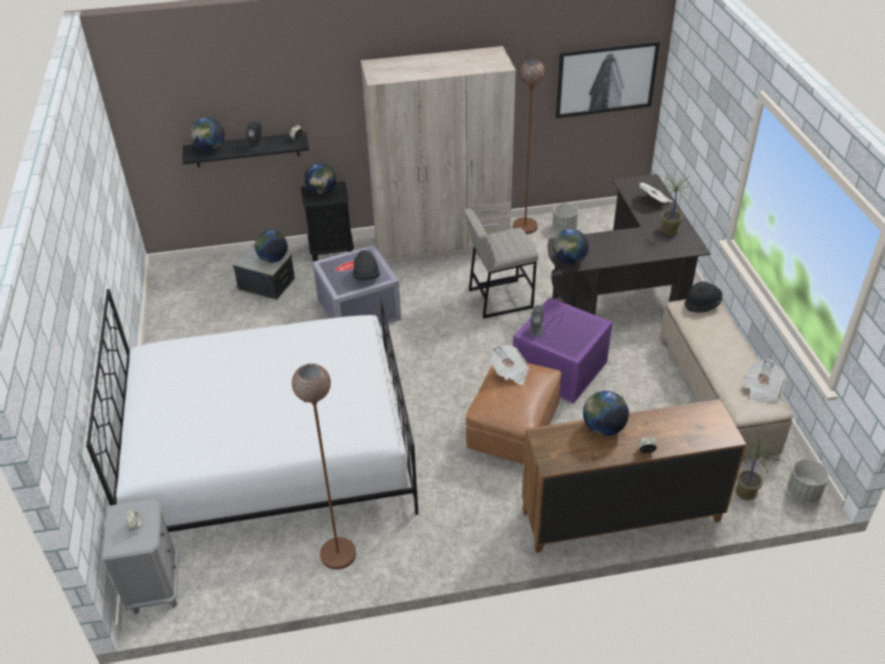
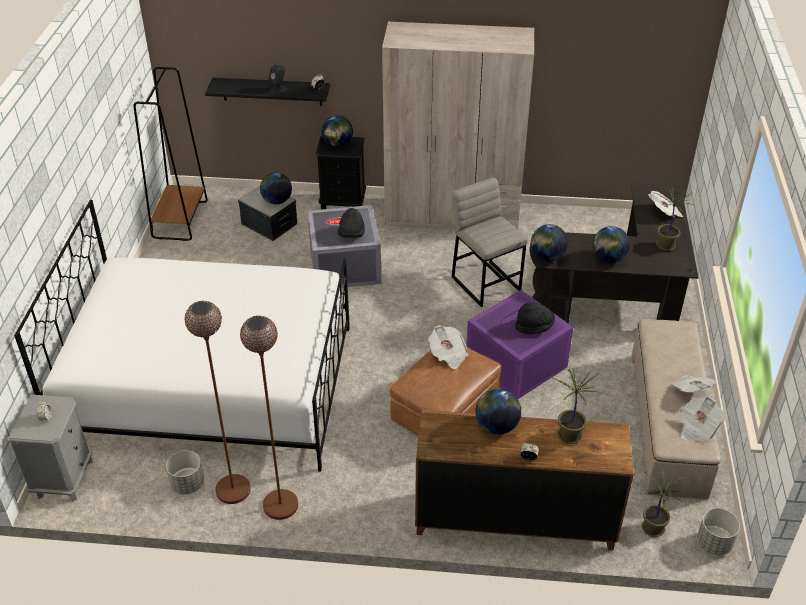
camera: 15 degrees right, 0 degrees up
globe [190,118,225,152] -> globe moved to [592,226,630,263]
grey chair [464,208,538,319] -> grey chair turned 60 degrees clockwise [452,177,528,307]
brown floor lamp [513,59,545,234] -> brown floor lamp moved to [240,316,298,520]
grey speaker [530,305,545,336] -> none
grey planter [552,203,578,232] -> grey planter moved to [166,450,204,494]
picture [556,41,660,118] -> none
black hat [685,281,723,313] -> black hat moved to [515,302,555,335]
none -> clothes rack [133,67,208,241]
none -> potted plant [549,369,603,444]
none -> newspaper [671,375,716,392]

